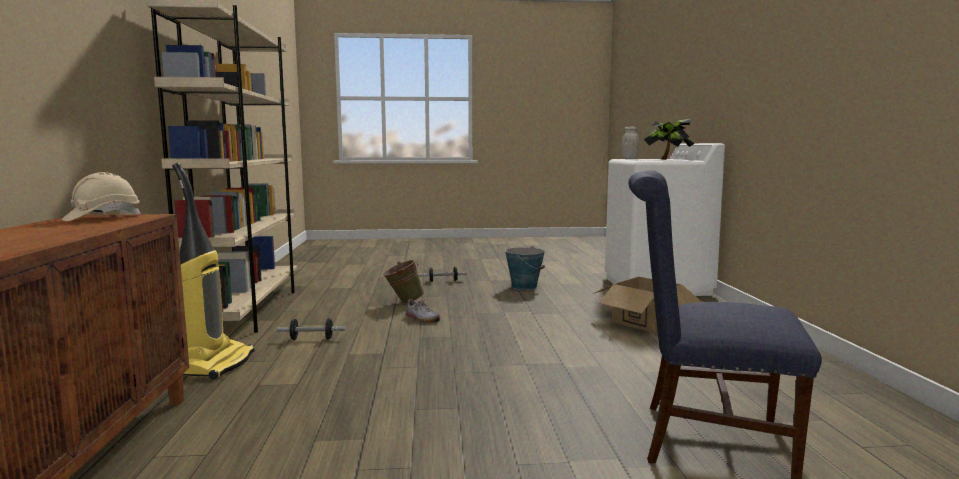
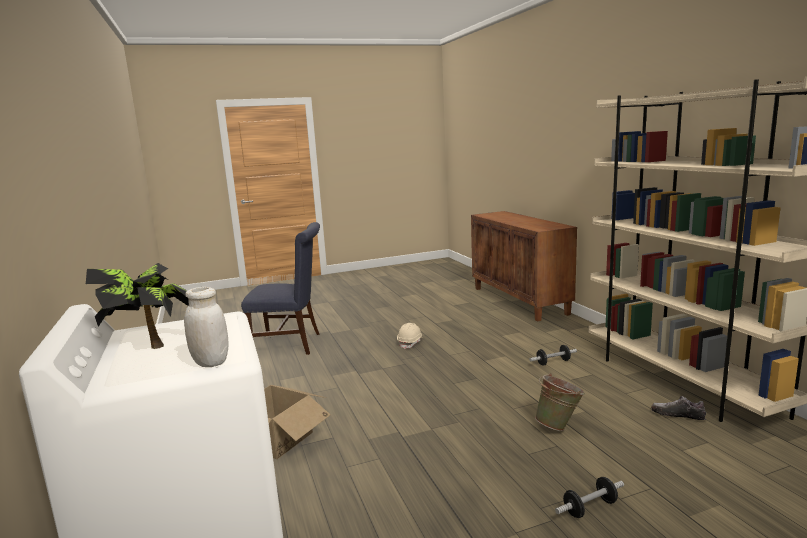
camera: 165 degrees right, 5 degrees up
beige hard hat [62,172,140,221] -> beige hard hat moved to [397,323,423,349]
vacuum cleaner [172,163,255,380] -> none
shoe [406,299,440,323] -> shoe moved to [651,396,706,420]
bucket [505,246,545,290] -> none

